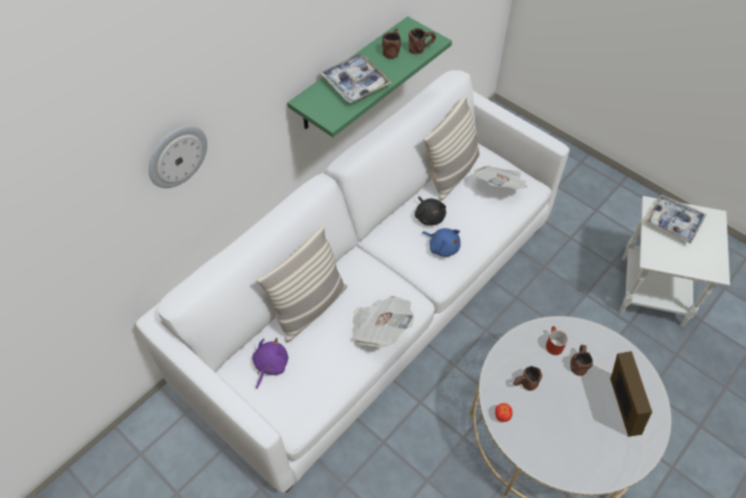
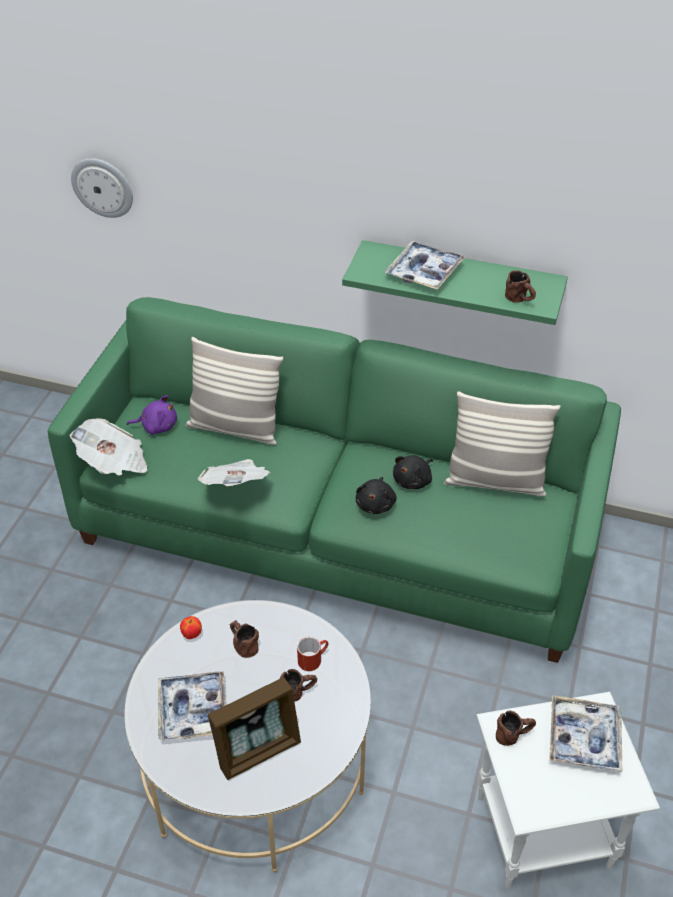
camera: 65 degrees right, 10 degrees down
white sofa [136,70,570,493] -> green sofa [48,297,621,663]
wall clock [149,126,207,188] -> wall clock moved to [71,159,133,218]
brown mug [382,28,401,59] -> brown mug moved to [496,711,536,746]
blue plush toy [422,228,461,257] -> black plush toy [356,477,397,514]
newspaper [474,165,527,190] -> newspaper moved to [69,418,148,476]
none -> tray [158,671,226,741]

